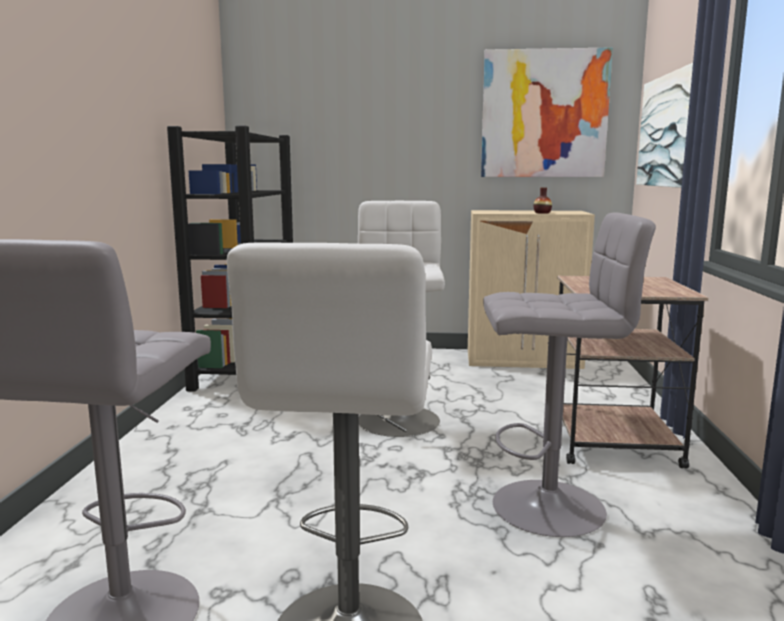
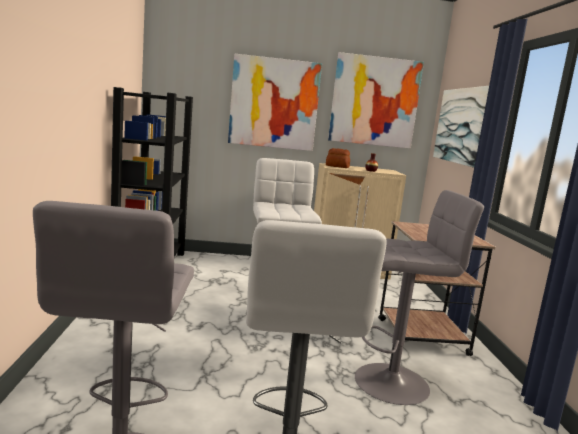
camera: 10 degrees left, 0 degrees up
none -> picture [228,54,322,151]
none -> bread [326,148,350,168]

